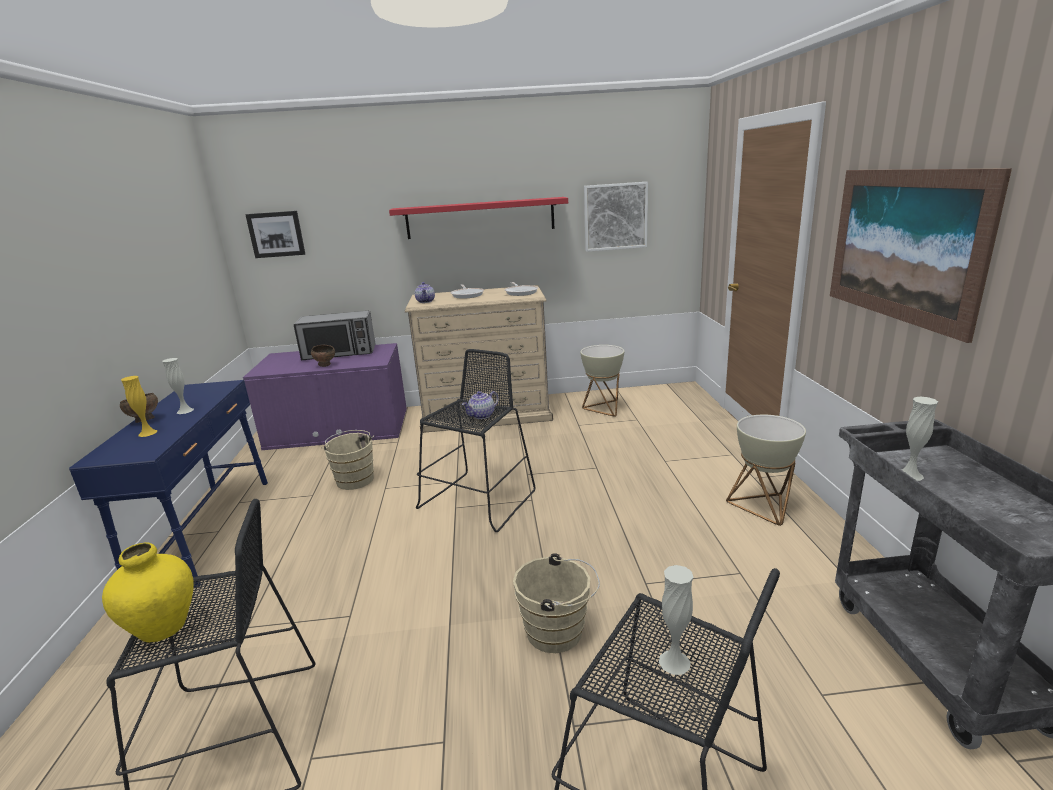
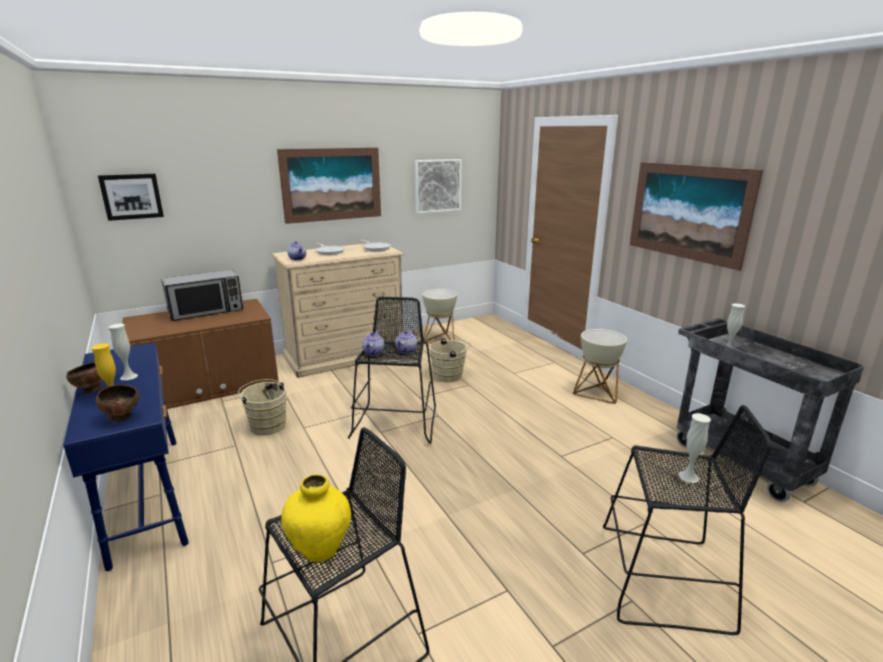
camera: 25 degrees left, 0 degrees up
purple cabinet [243,343,407,450] -> brown cabinet [122,299,279,409]
brown bowl [311,345,335,367] -> brown bowl moved to [96,385,139,422]
red shelf [389,197,568,239] -> picture [277,148,381,224]
beige bucket [513,553,600,653] -> beige bucket moved to [429,338,472,382]
none -> teapot [362,331,384,356]

